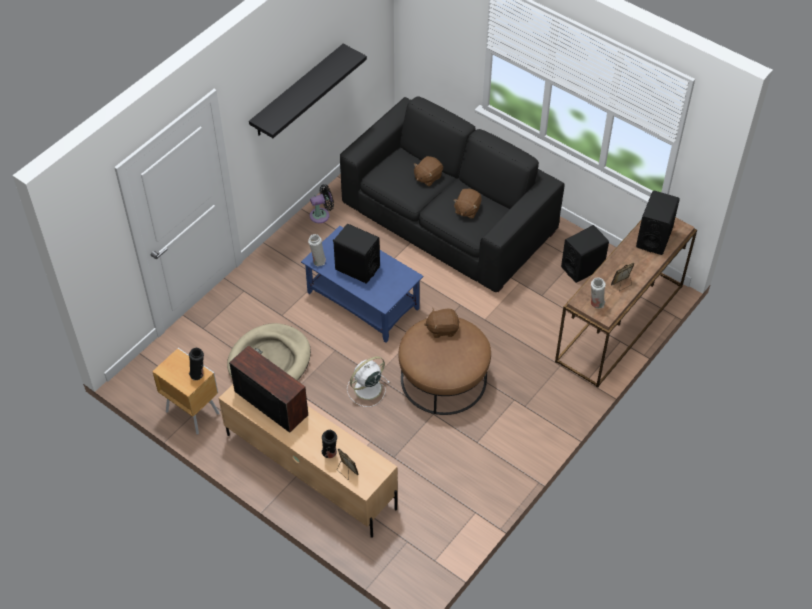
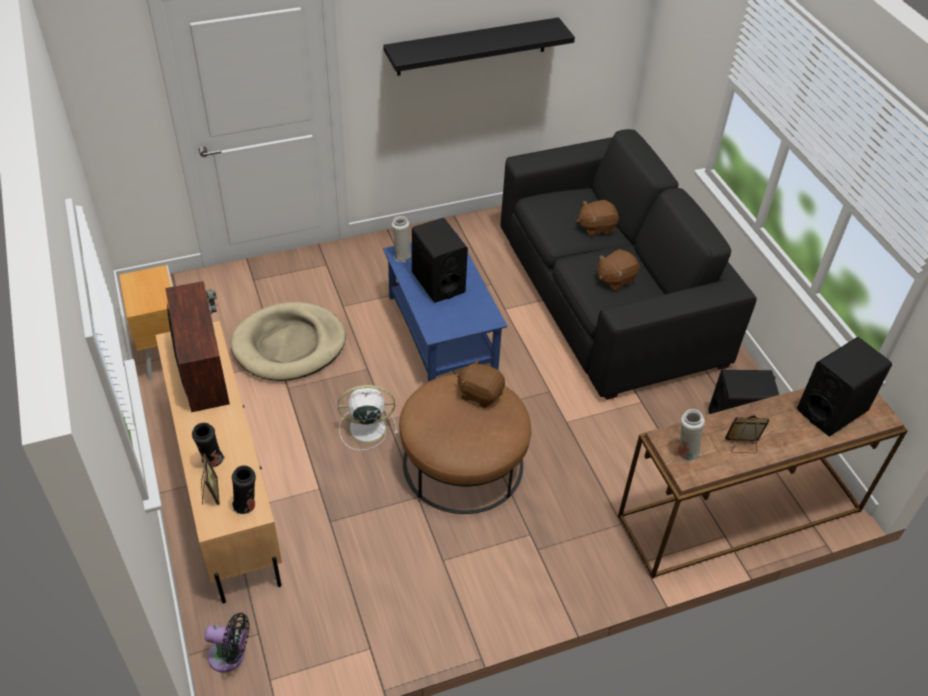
camera: 30 degrees right, 5 degrees down
black vase [189,348,204,380] -> black vase moved to [232,465,256,514]
black fan [310,184,334,223] -> black fan moved to [204,613,250,673]

